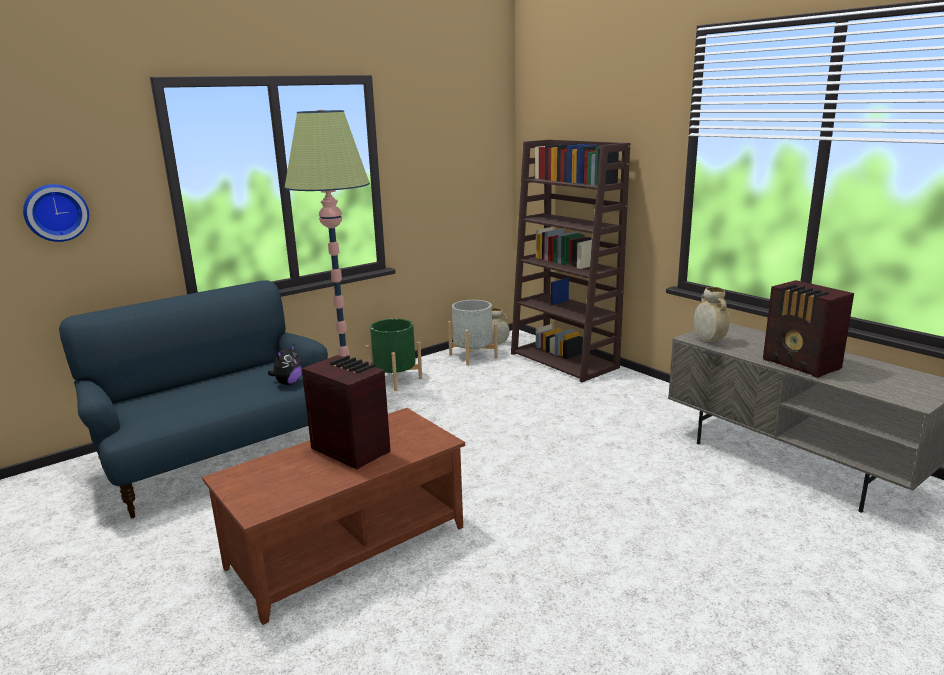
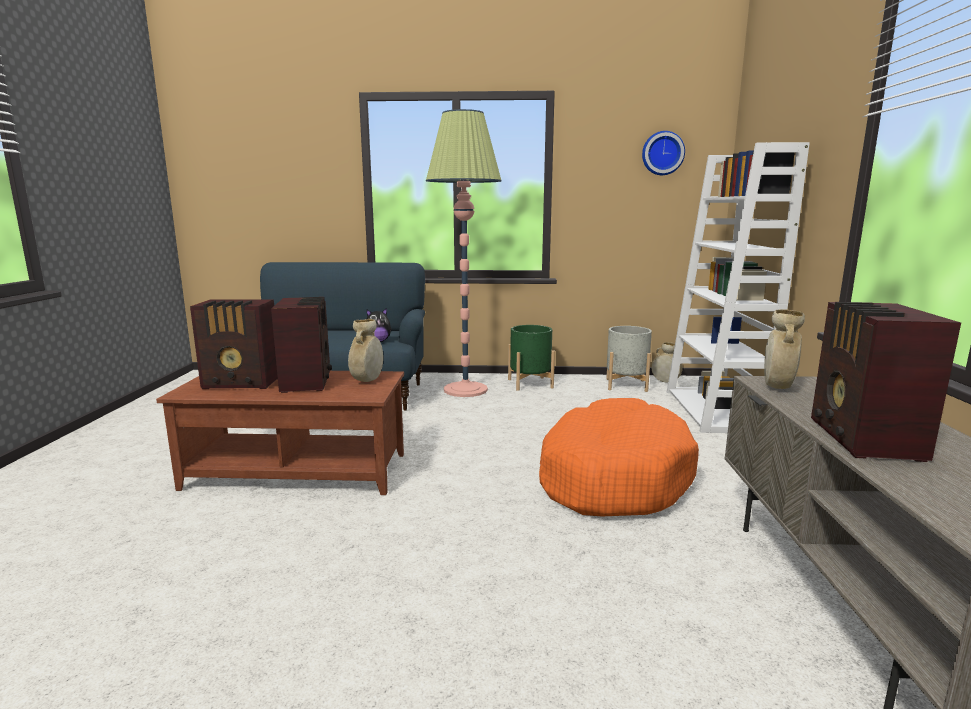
camera: 40 degrees right, 5 degrees down
wall clock [23,184,89,242] -> wall clock moved to [642,131,685,175]
brown bookcase [511,139,630,382] -> white bookcase [667,142,810,433]
none -> radio [190,299,278,389]
none -> beige vase [348,319,383,382]
none -> orange dog bed [539,398,699,516]

